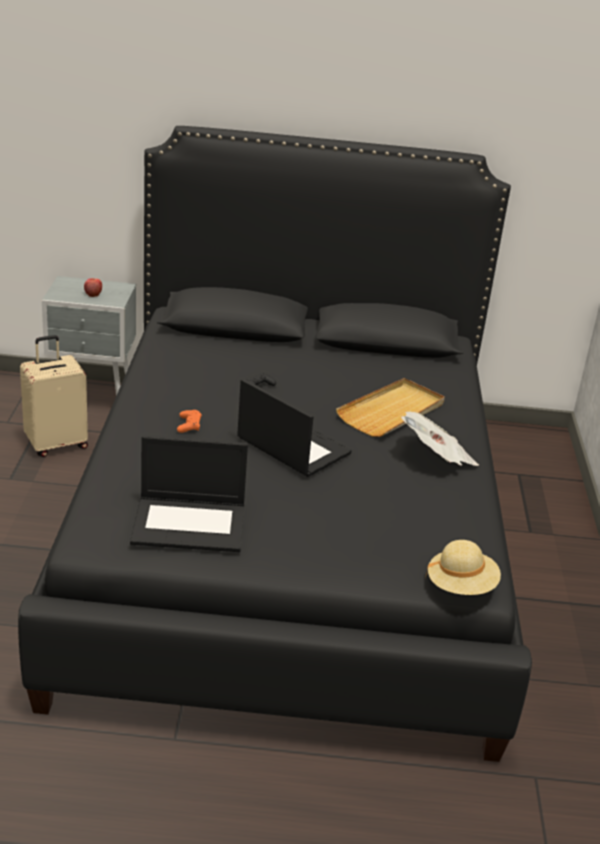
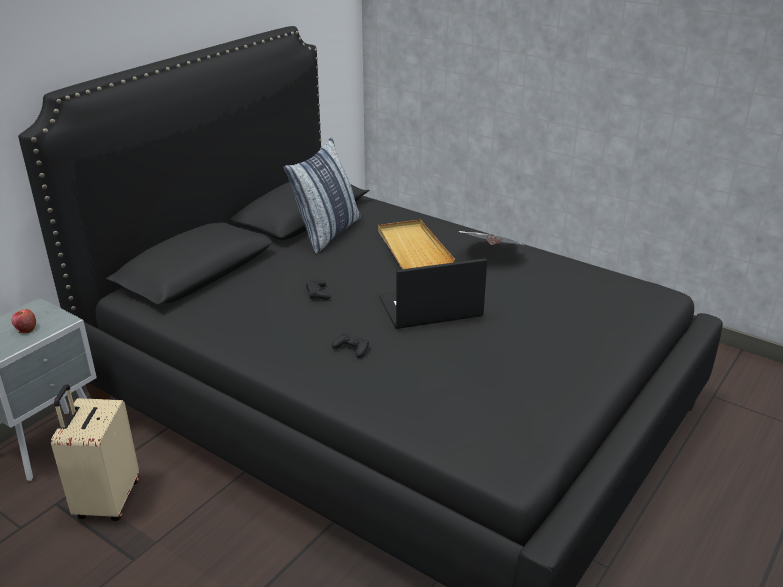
camera: 55 degrees left, 0 degrees up
laptop [130,435,248,552] -> none
orange game controller [177,410,201,433] -> black game controller [332,333,369,358]
beige hat [425,540,501,595] -> none
none -> pillow [283,137,361,254]

